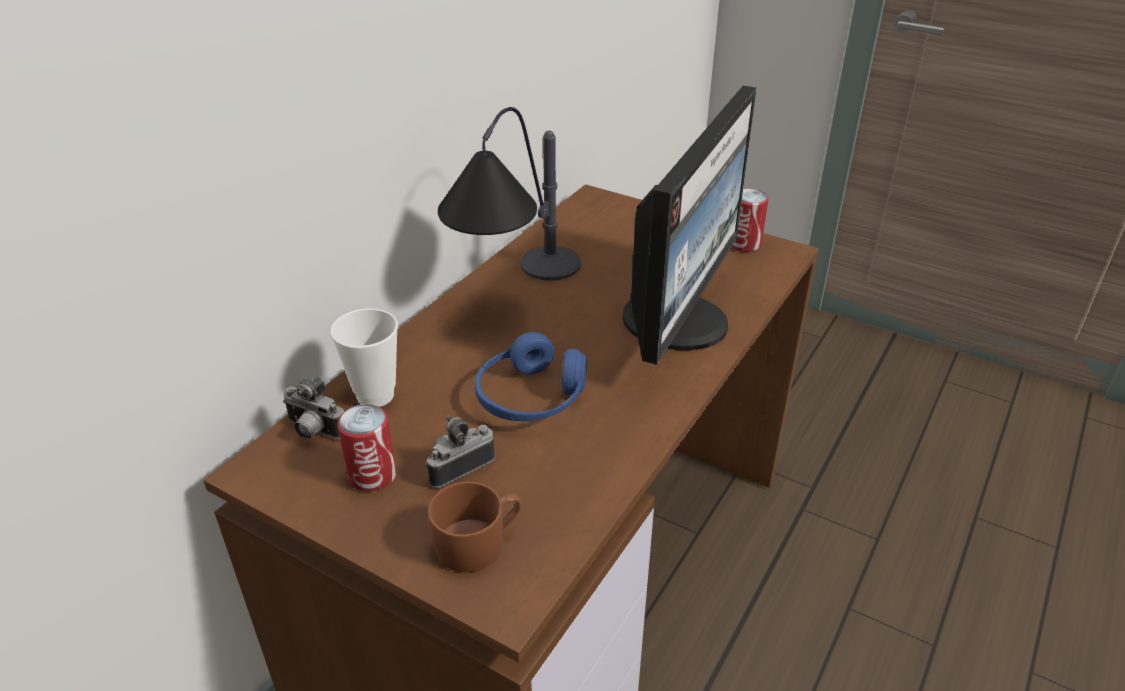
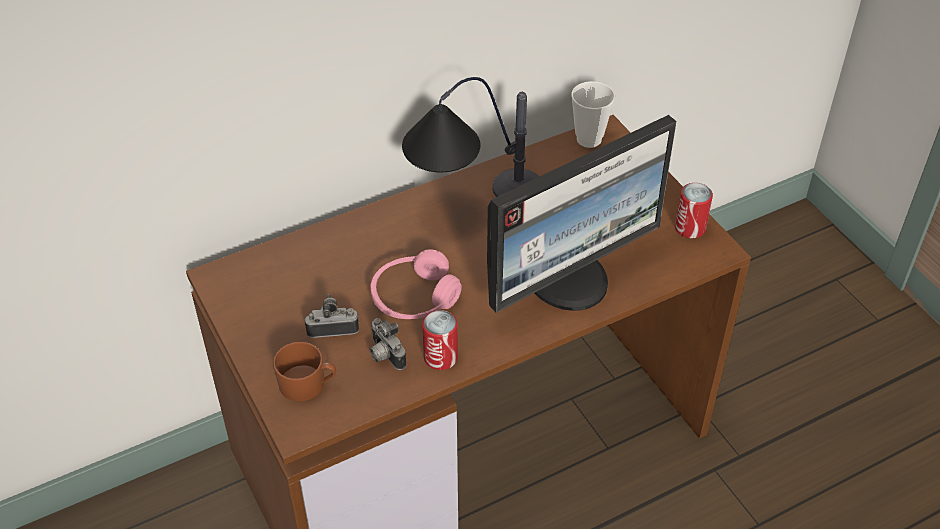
camera: 30 degrees right, 10 degrees up
camera [283,377,344,439] -> camera moved to [370,318,406,370]
cup [330,308,398,407] -> cup moved to [571,81,615,148]
can [337,404,396,492] -> can moved to [422,310,458,370]
blue headphones [475,332,587,421] -> pink headphones [370,249,462,319]

